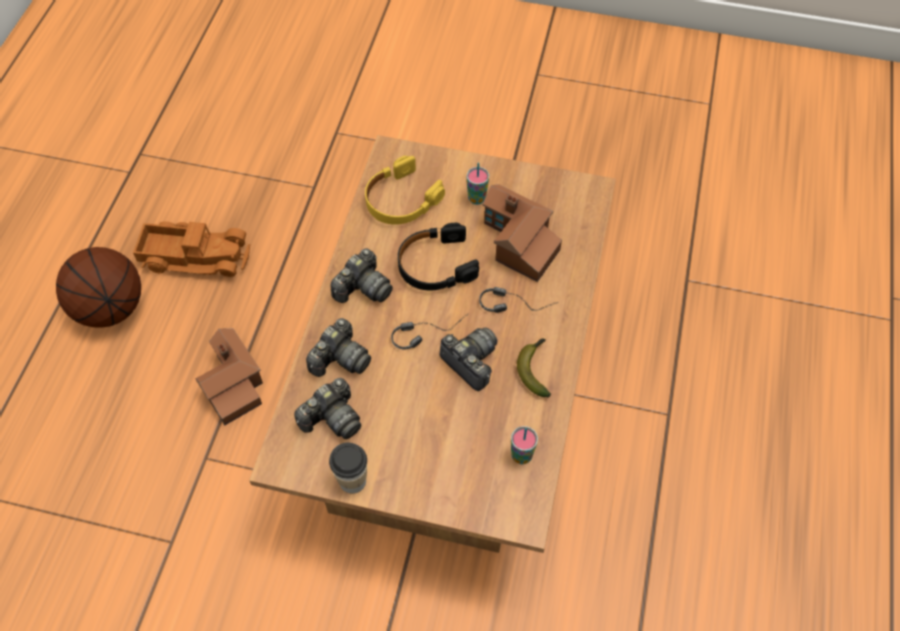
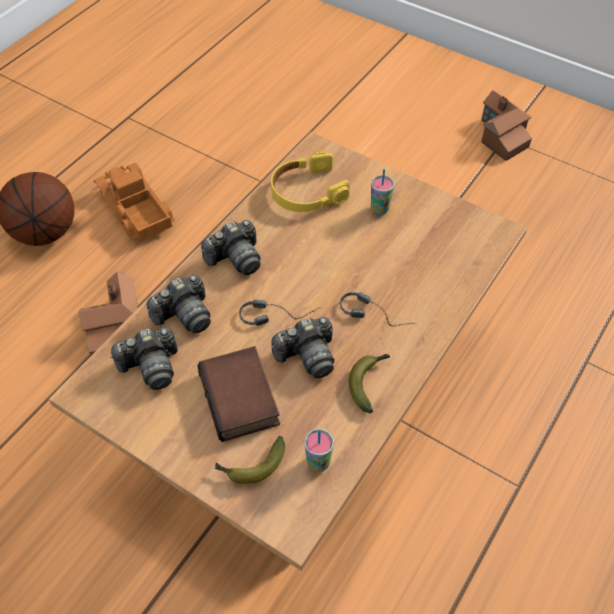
camera: 20 degrees right, 5 degrees down
toy truck [133,221,250,277] -> toy truck turned 150 degrees counterclockwise [93,163,175,241]
cup [329,443,367,494] -> none
black headphones [398,223,479,290] -> none
camera [440,328,497,391] -> camera turned 90 degrees clockwise [271,317,334,378]
toy house [482,184,562,282] -> toy house moved to [481,90,532,161]
none -> book [197,346,280,442]
none -> banana [214,436,285,484]

